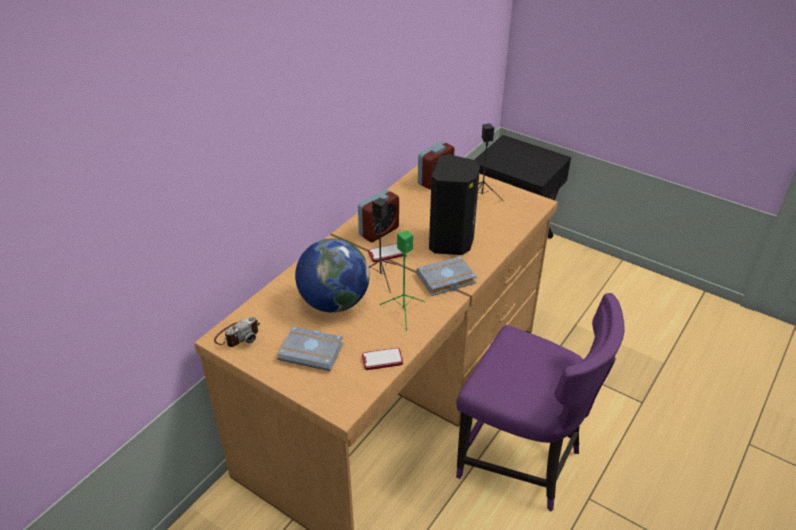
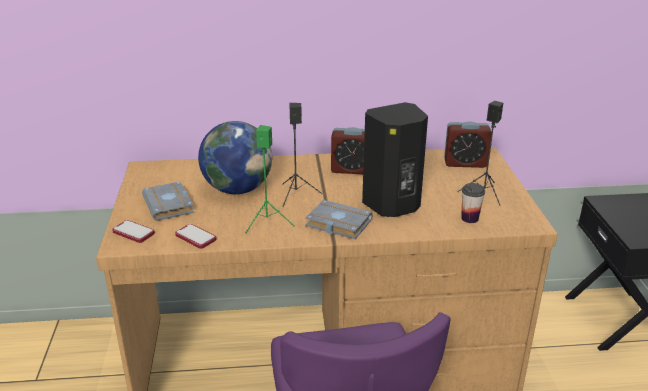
camera: 50 degrees right, 10 degrees down
camera [214,317,260,347] -> none
phone [369,244,403,262] -> phone moved to [112,220,155,243]
none -> cup [461,183,485,223]

